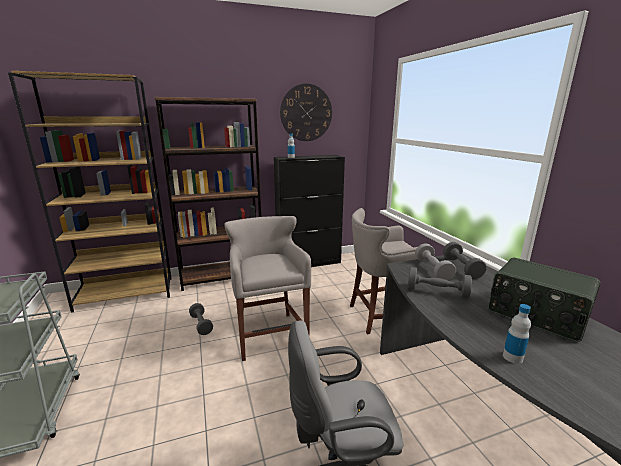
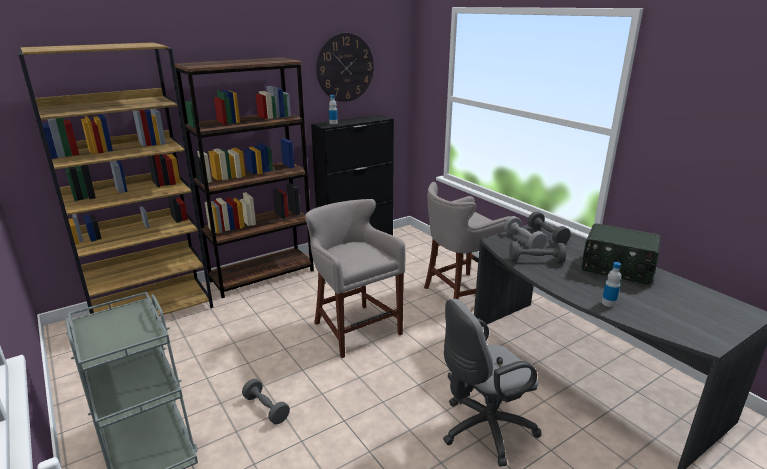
camera: 15 degrees left, 5 degrees up
grey dumbbell [189,303,213,335] -> grey dumbbell moved to [242,379,290,424]

